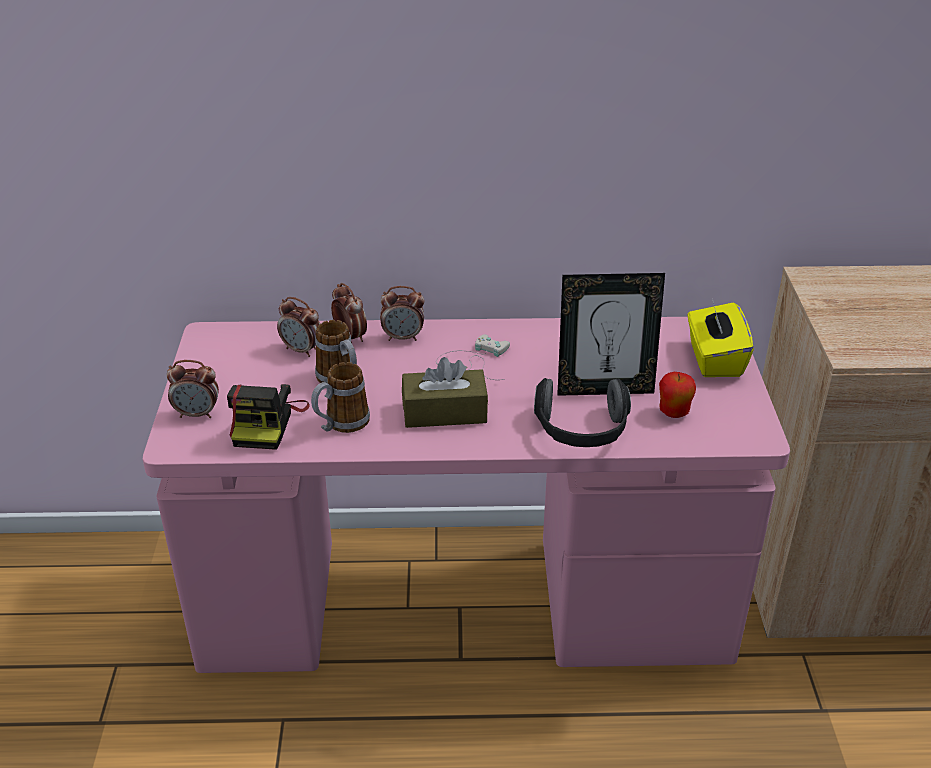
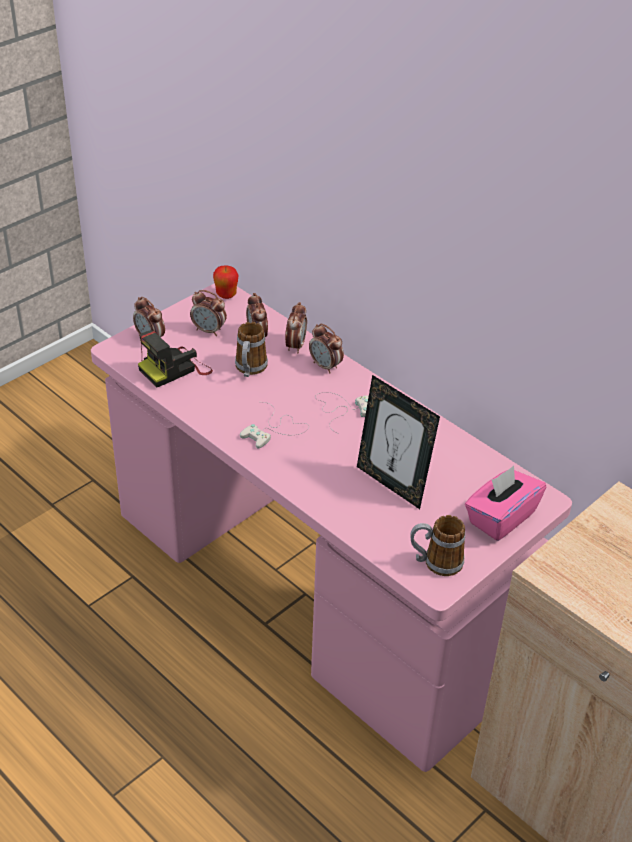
camera: 45 degrees right, 5 degrees up
mug [311,362,370,433] -> mug moved to [410,515,465,576]
brown tissue box [402,357,488,428] -> white game controller [240,402,309,448]
headphones [534,378,631,447] -> none
apple [659,372,696,418] -> apple moved to [213,265,238,299]
yellow tissue box [687,298,754,377] -> pink tissue box [465,466,546,541]
none -> alarm clock [190,290,227,336]

